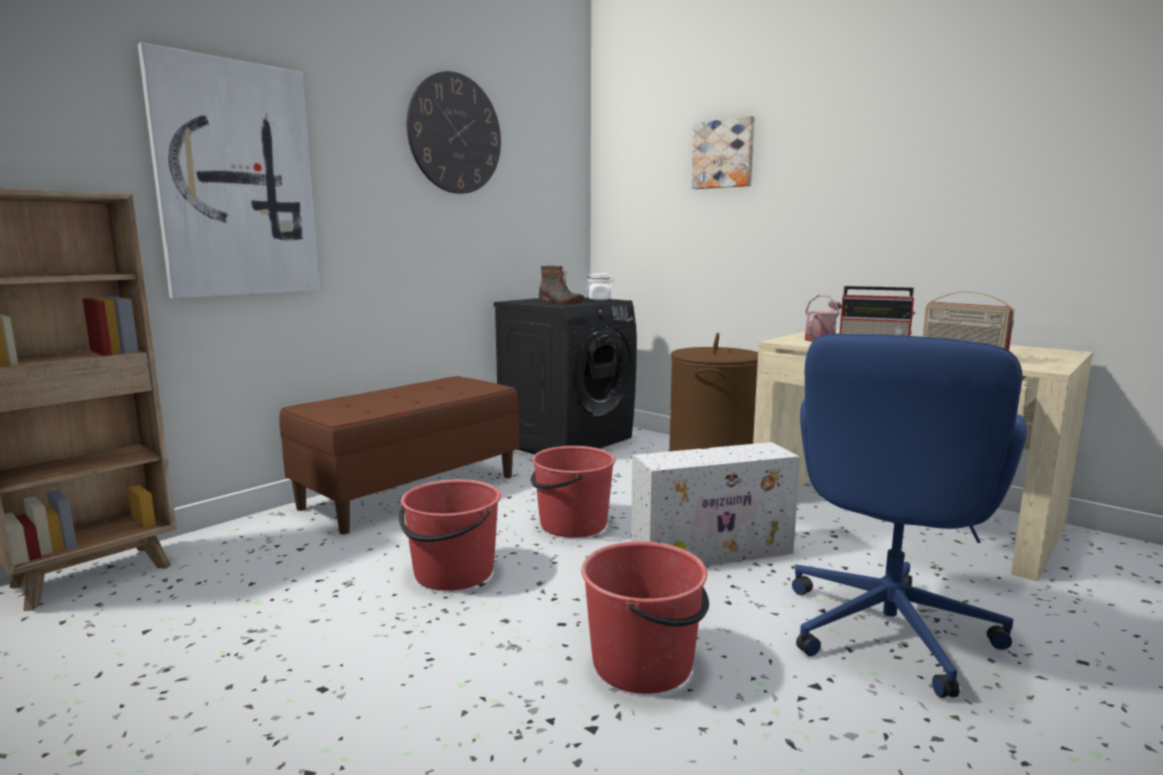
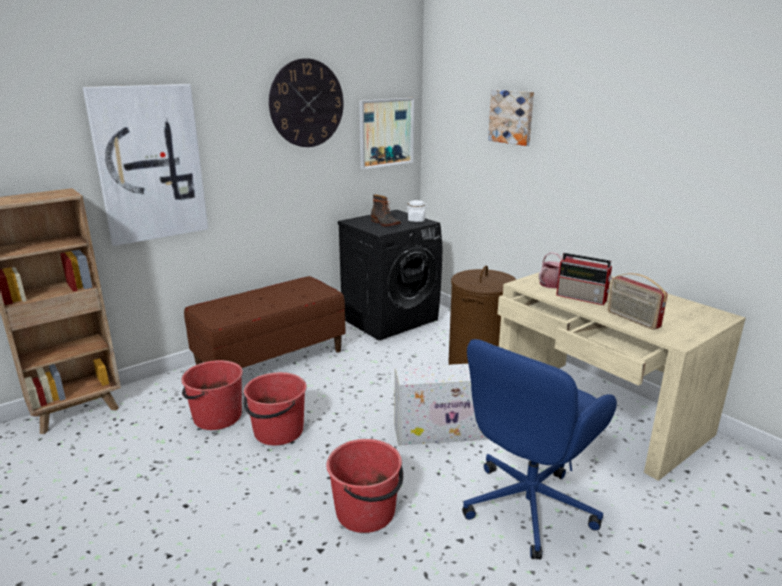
camera: 10 degrees right, 10 degrees up
red bucket [531,446,615,538] -> red bucket moved to [181,360,243,430]
none -> picture [359,98,414,169]

